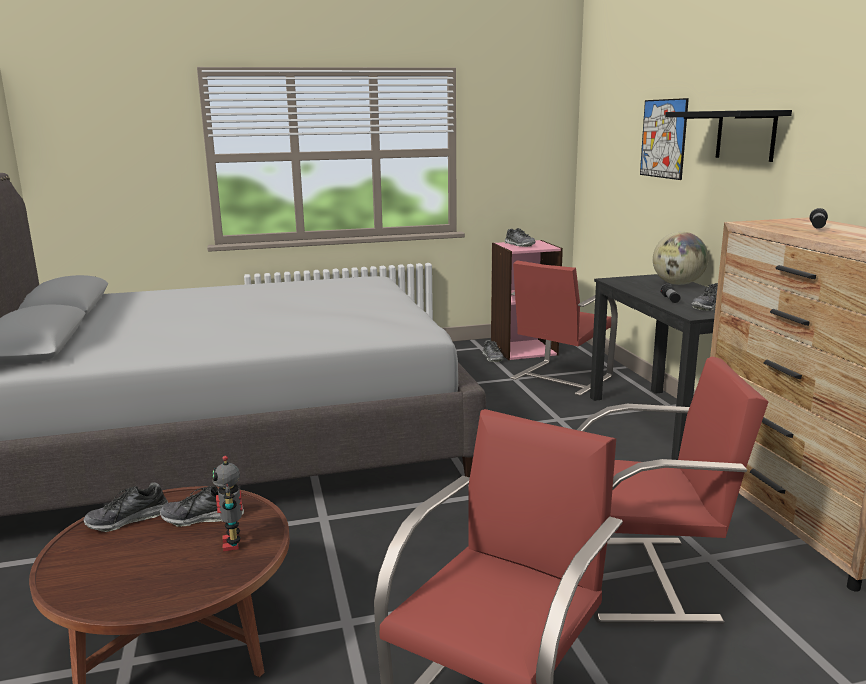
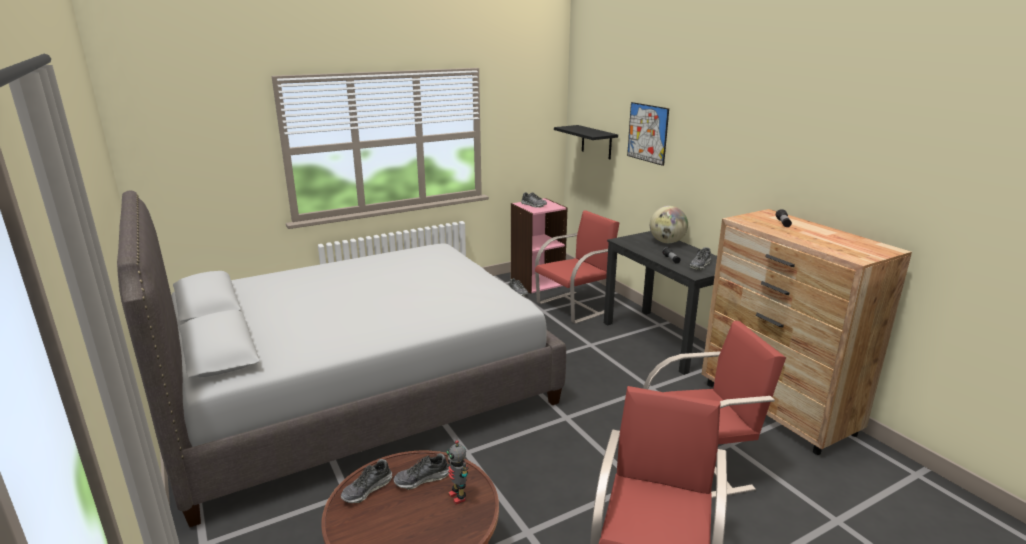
camera: 15 degrees left, 5 degrees up
red chair [511,260,618,396] -> red chair turned 150 degrees counterclockwise [535,210,620,324]
black shelf [665,110,792,162] -> black shelf moved to [554,125,618,160]

